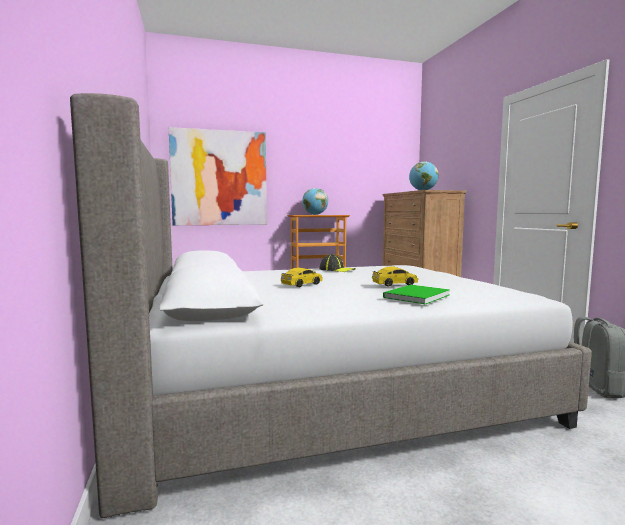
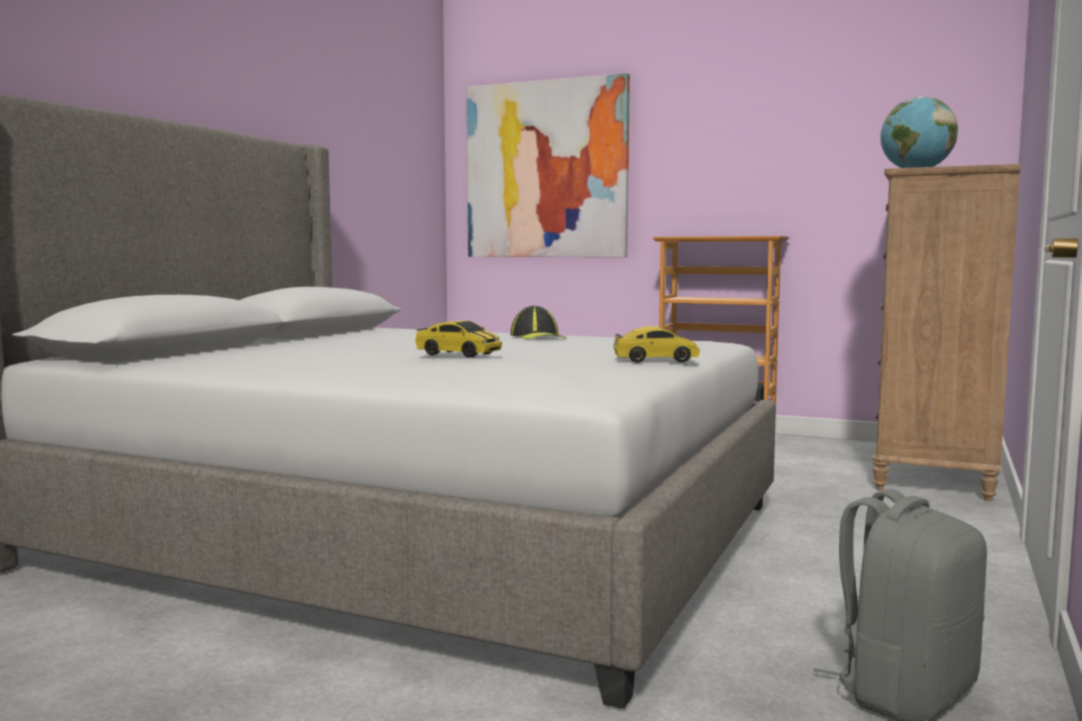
camera: 40 degrees right, 0 degrees up
toy car [281,267,323,287] -> toy car moved to [613,326,700,363]
globe [302,188,328,215] -> none
green book [383,285,450,304] -> none

